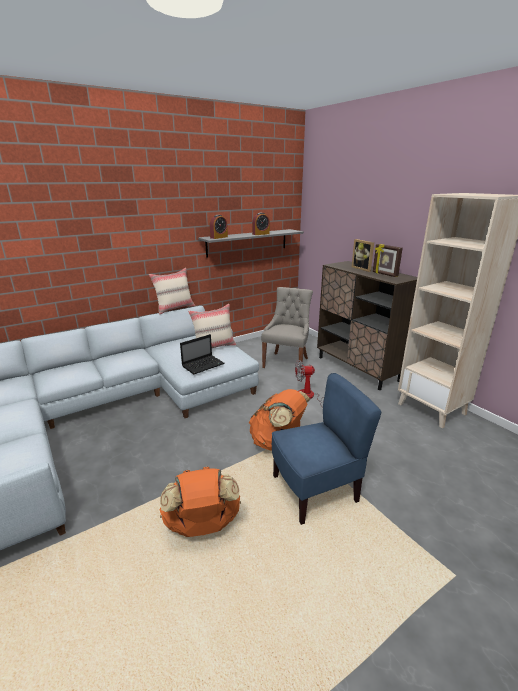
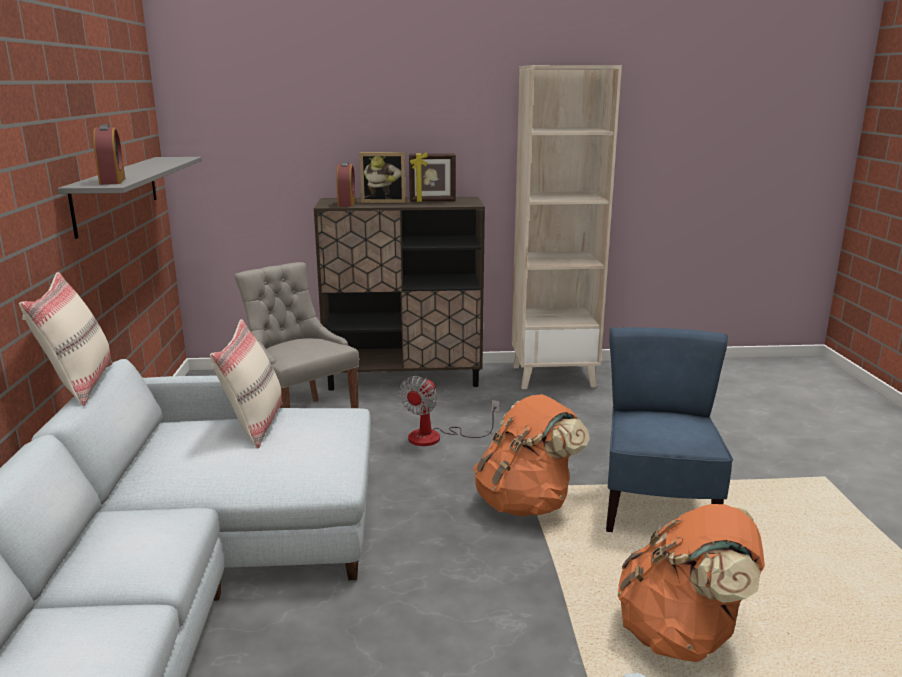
camera: 60 degrees left, 5 degrees down
laptop [180,334,224,375] -> none
alarm clock [252,212,270,235] -> alarm clock moved to [336,162,356,207]

